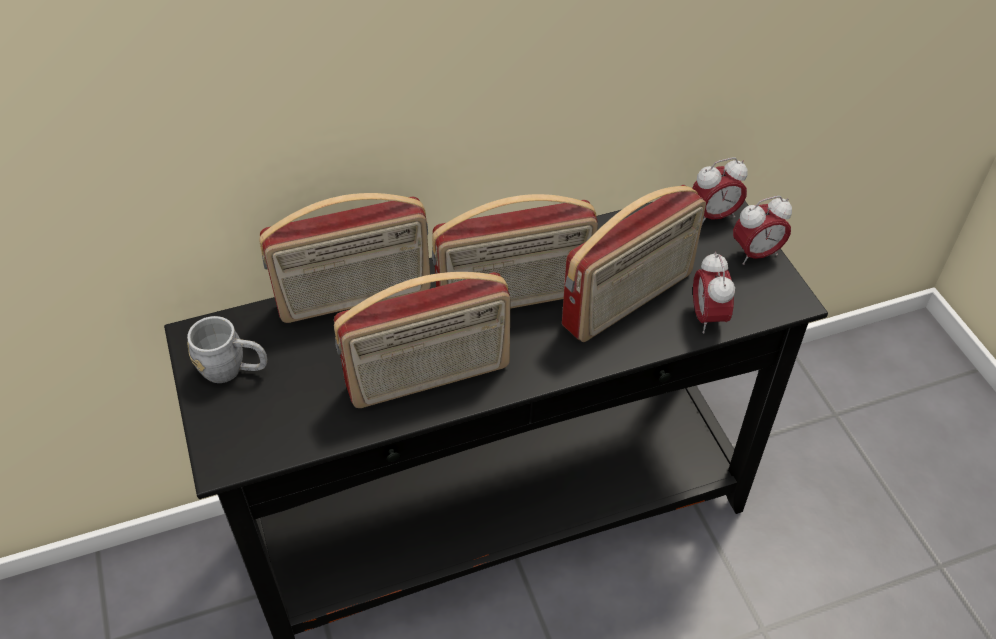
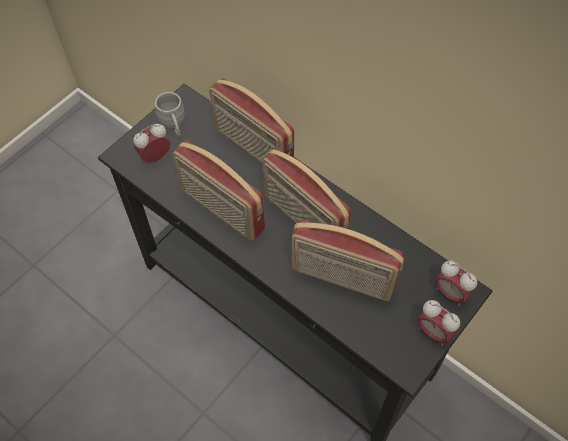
camera: 60 degrees right, 10 degrees up
alarm clock [693,252,735,334] -> alarm clock moved to [133,124,170,163]

